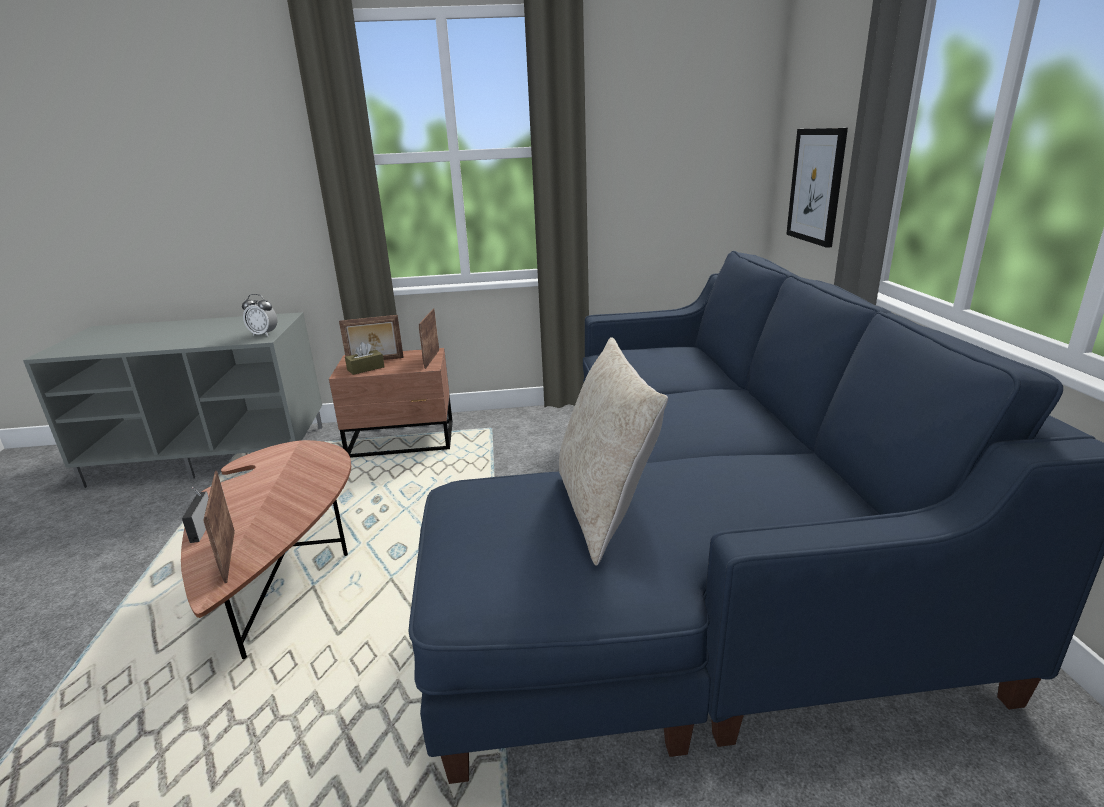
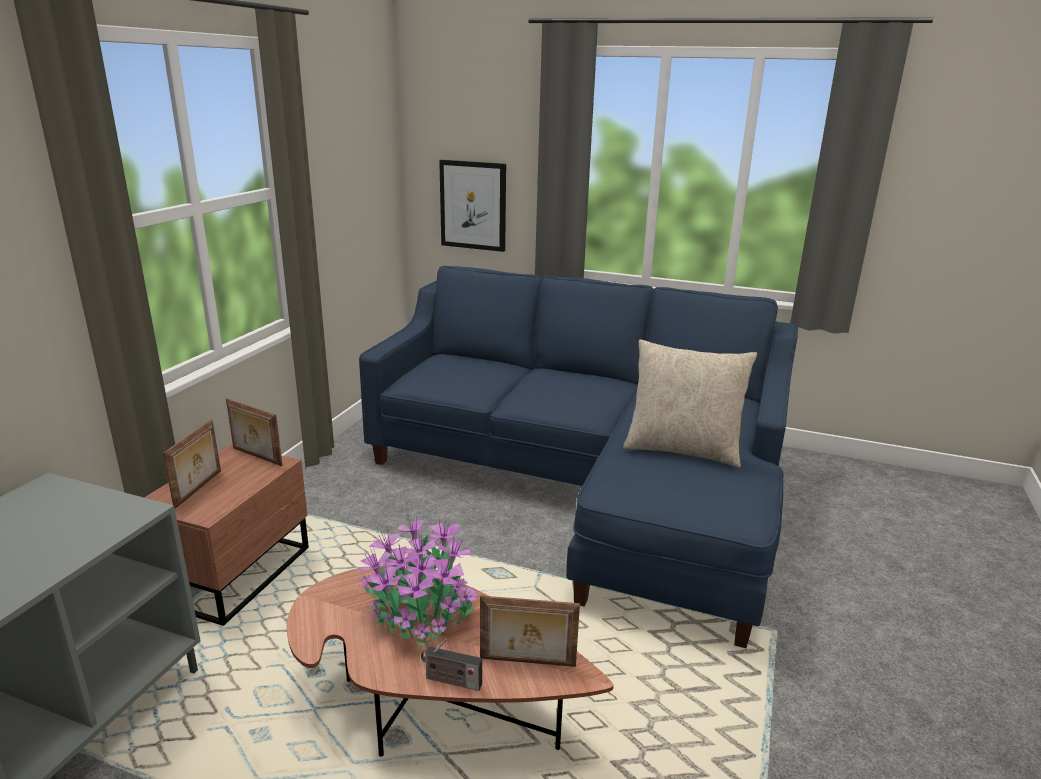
camera: 65 degrees left, 0 degrees up
alarm clock [242,294,277,336] -> none
brown tissue box [345,342,385,375] -> none
none -> potted plant [357,515,479,646]

